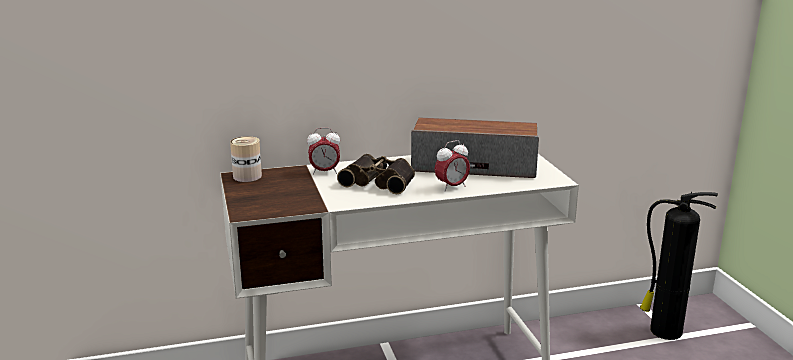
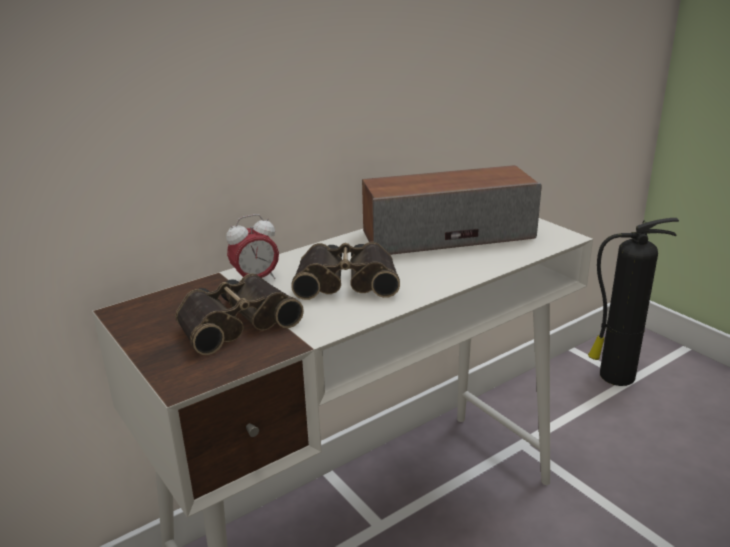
camera: 20 degrees left, 5 degrees up
can [230,136,262,182] -> none
alarm clock [435,140,470,191] -> none
none -> binoculars [175,274,304,355]

